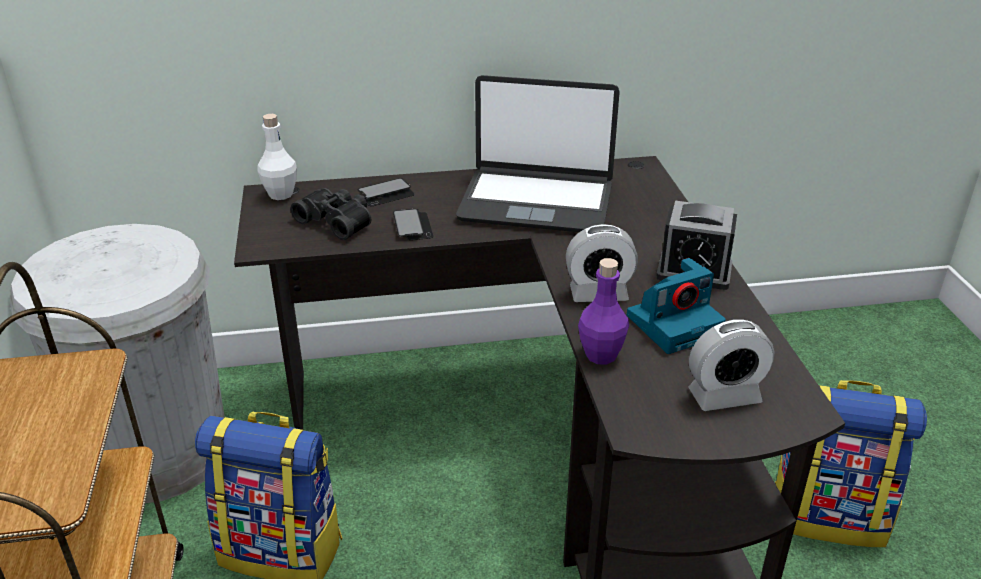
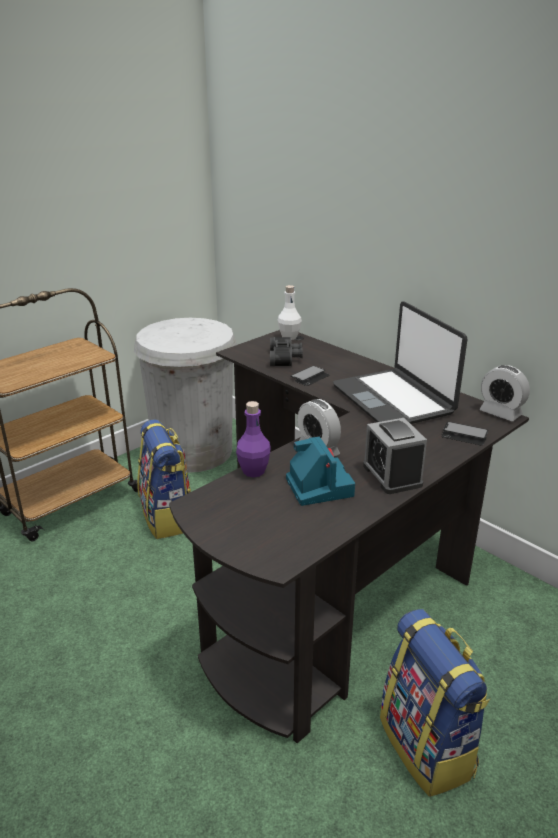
camera: 55 degrees right, 5 degrees down
phone [357,178,415,207] -> phone moved to [441,422,488,446]
camera [627,258,726,354] -> camera turned 135 degrees counterclockwise [286,436,355,506]
alarm clock [688,319,774,411] -> alarm clock moved to [480,365,530,421]

